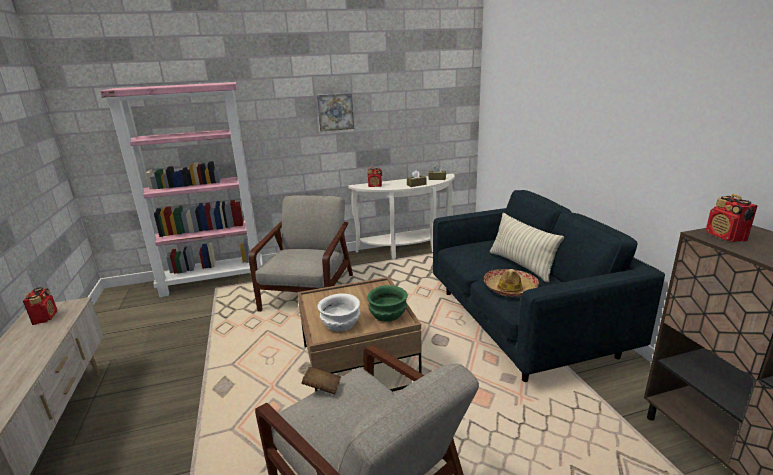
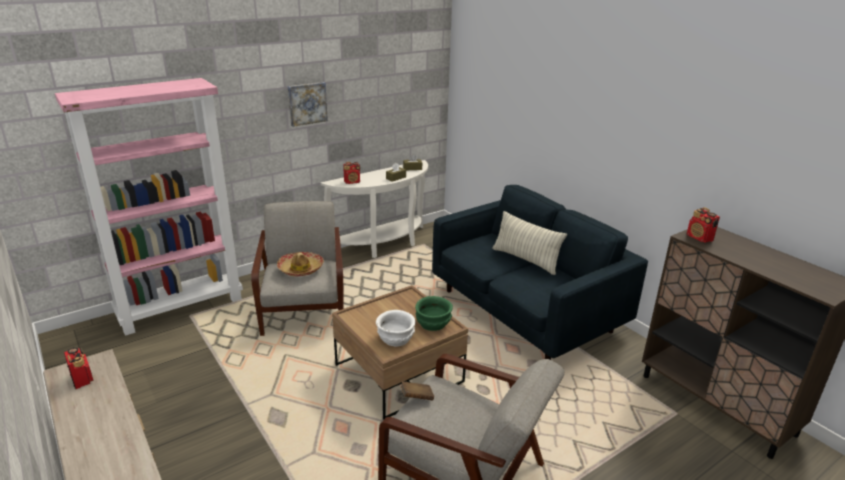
camera: 20 degrees left, 5 degrees up
hat [484,269,539,297] -> hat moved to [277,252,324,277]

